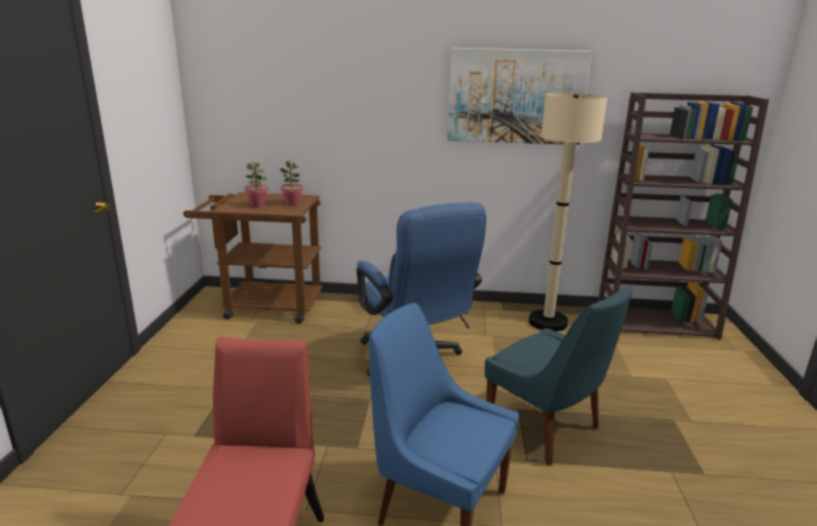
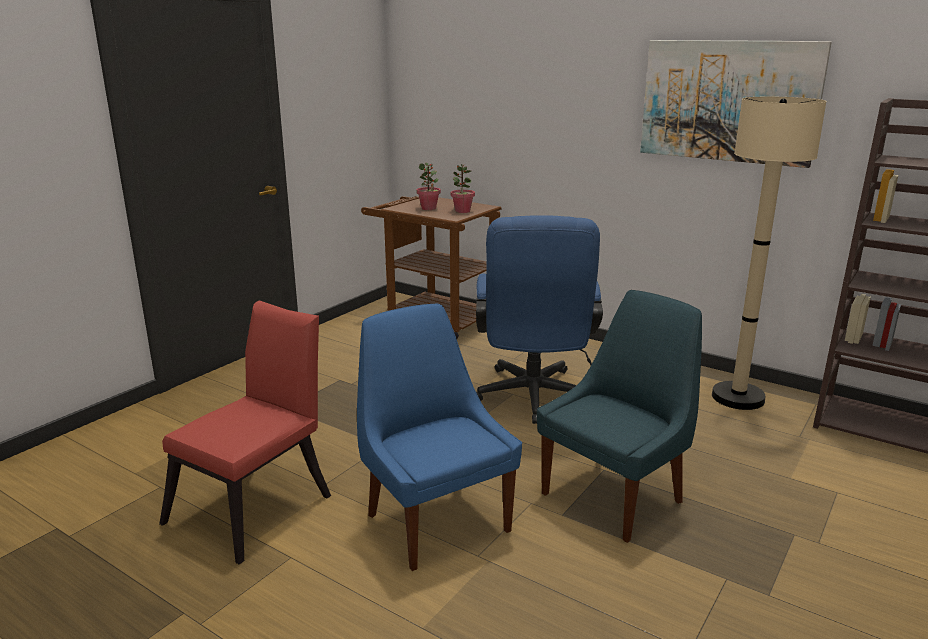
camera: 30 degrees right, 0 degrees up
blue chair [485,286,632,466] -> blue chair turned 120 degrees counterclockwise [537,290,702,543]

